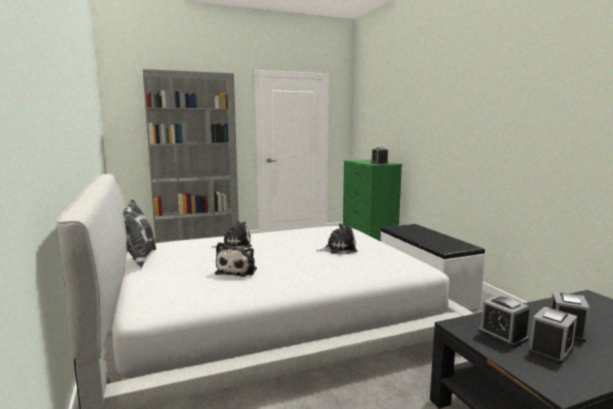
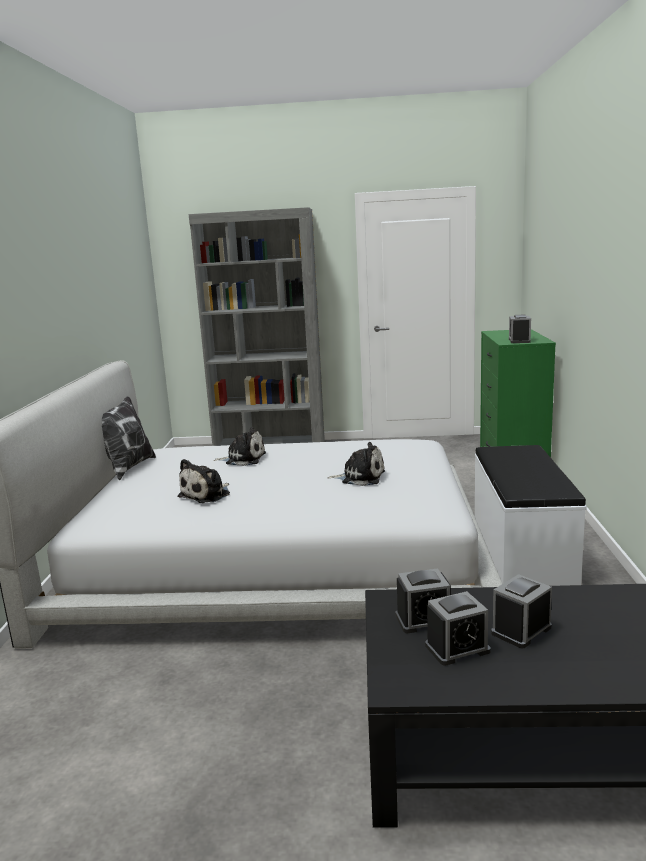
camera: 25 degrees right, 5 degrees up
alarm clock [478,295,529,348] -> alarm clock turned 90 degrees counterclockwise [395,568,451,633]

